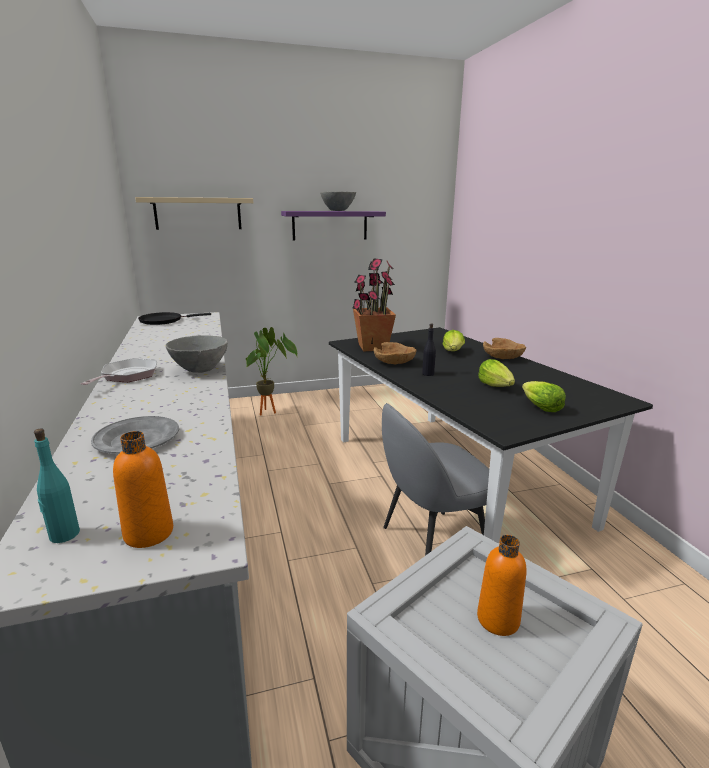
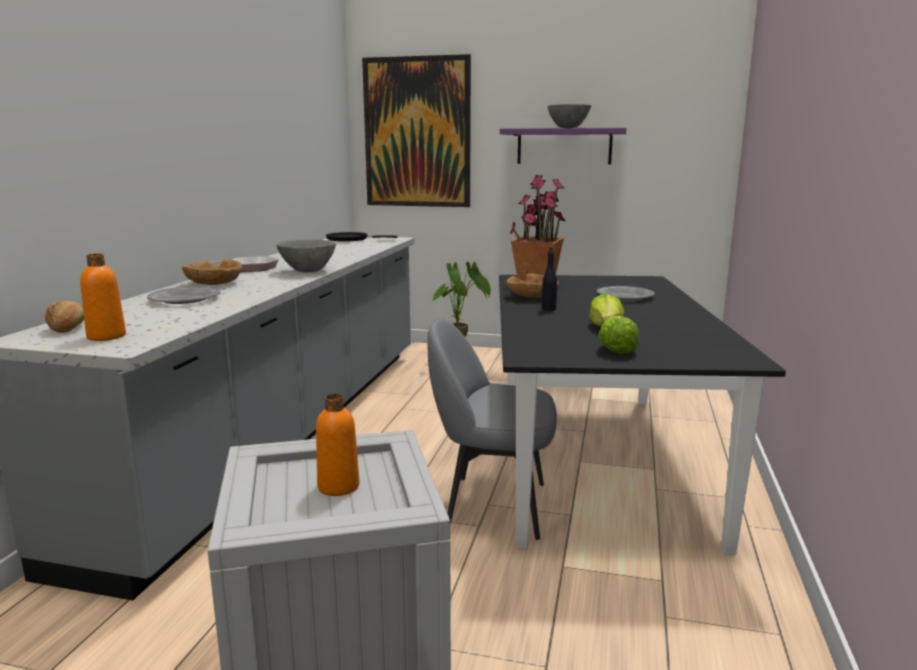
camera: 30 degrees right, 5 degrees down
turquoise bottle [34,429,80,543] -> bread [45,301,84,333]
beige shelf [135,197,253,230] -> picture [362,54,471,207]
lettuce [443,330,465,351] -> grey plate [597,286,654,300]
brown bowl [483,338,526,359] -> brown bowl moved to [182,259,242,285]

